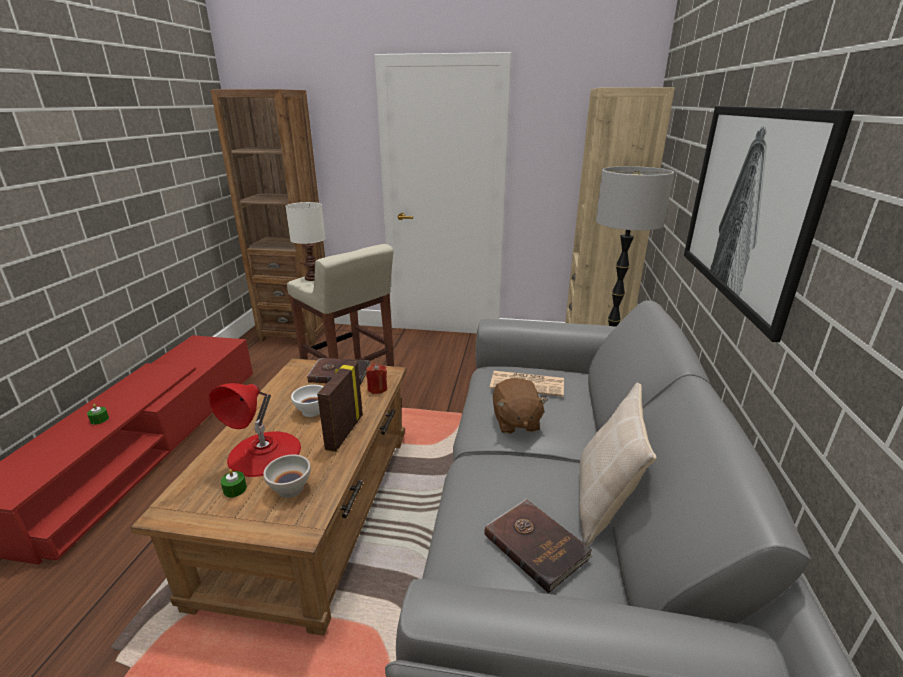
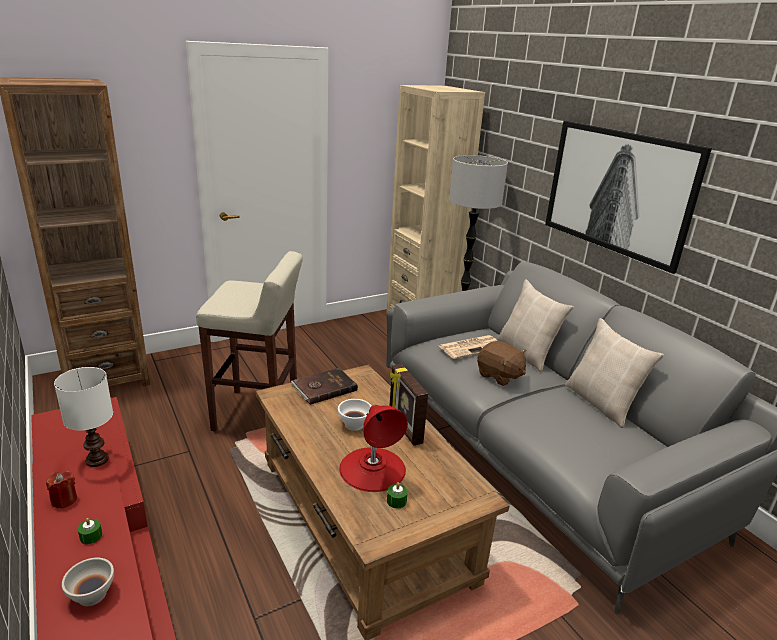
camera: 40 degrees left, 0 degrees up
white bowl [263,454,311,498] -> white bowl moved to [62,558,114,606]
white table lamp [285,202,325,281] -> white table lamp moved to [54,367,113,467]
red candle [366,363,387,394] -> red candle moved to [46,471,77,509]
brown book [484,498,593,593] -> none
none -> beige pillow [497,279,574,372]

